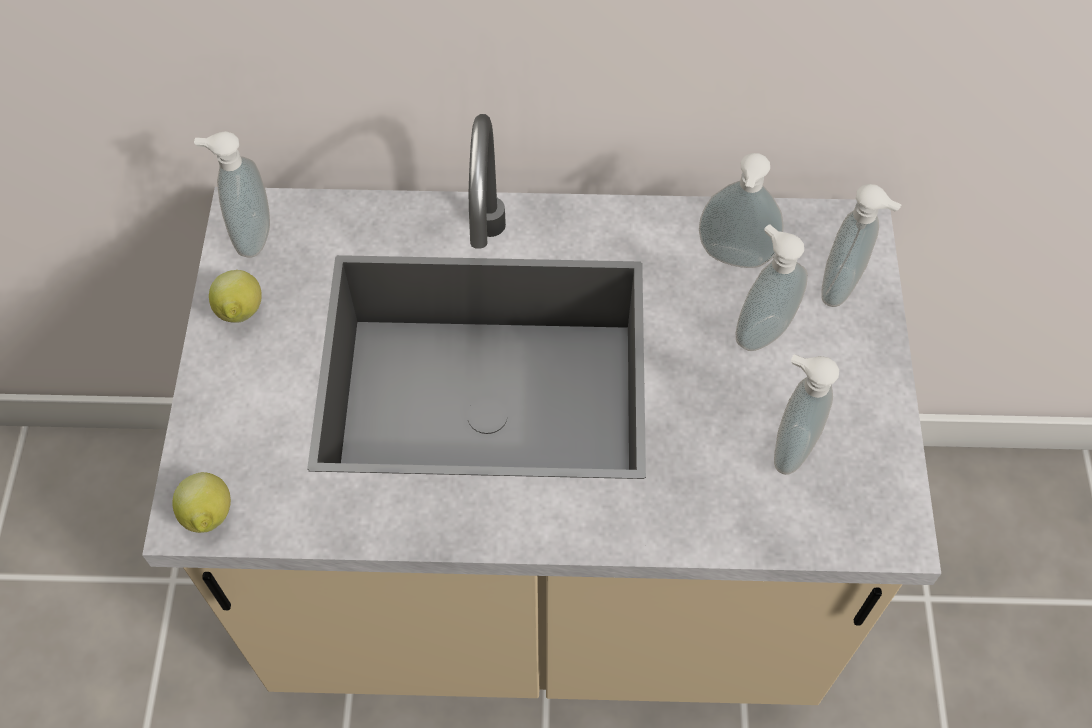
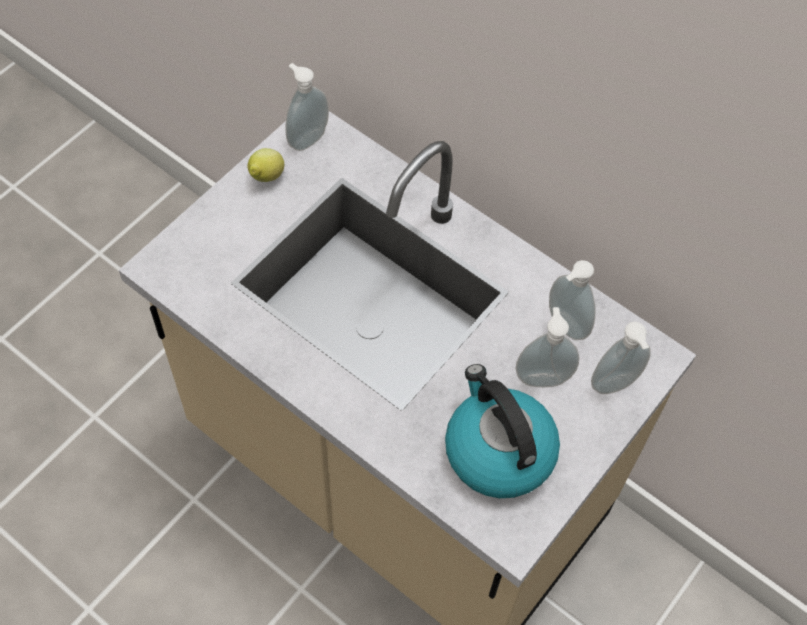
camera: 35 degrees right, 0 degrees up
lemon [173,472,231,533] -> none
soap dispenser [774,354,839,475] -> kettle [445,364,560,498]

